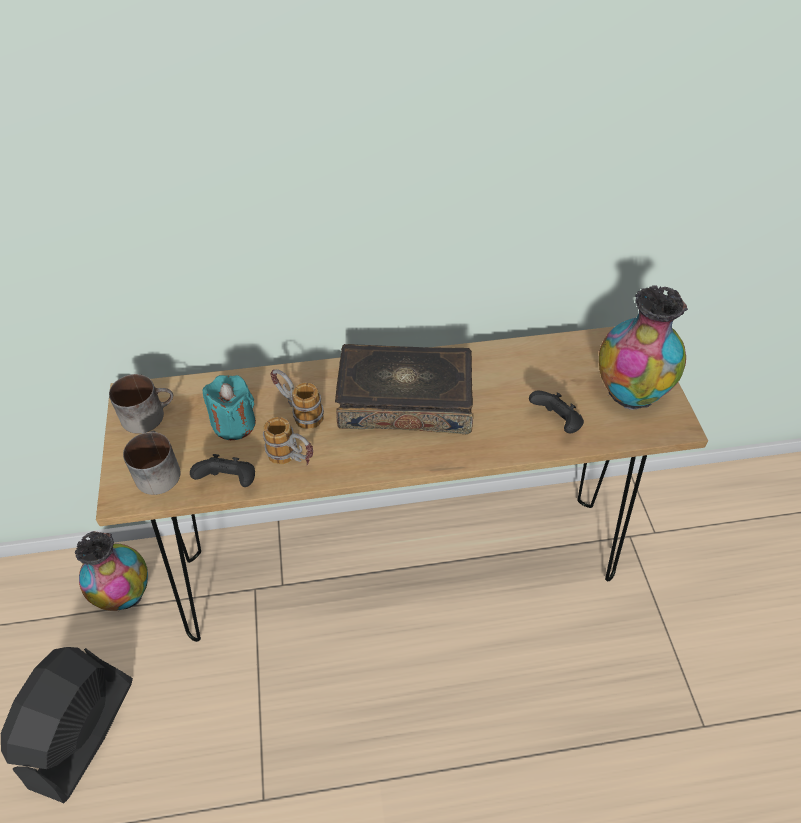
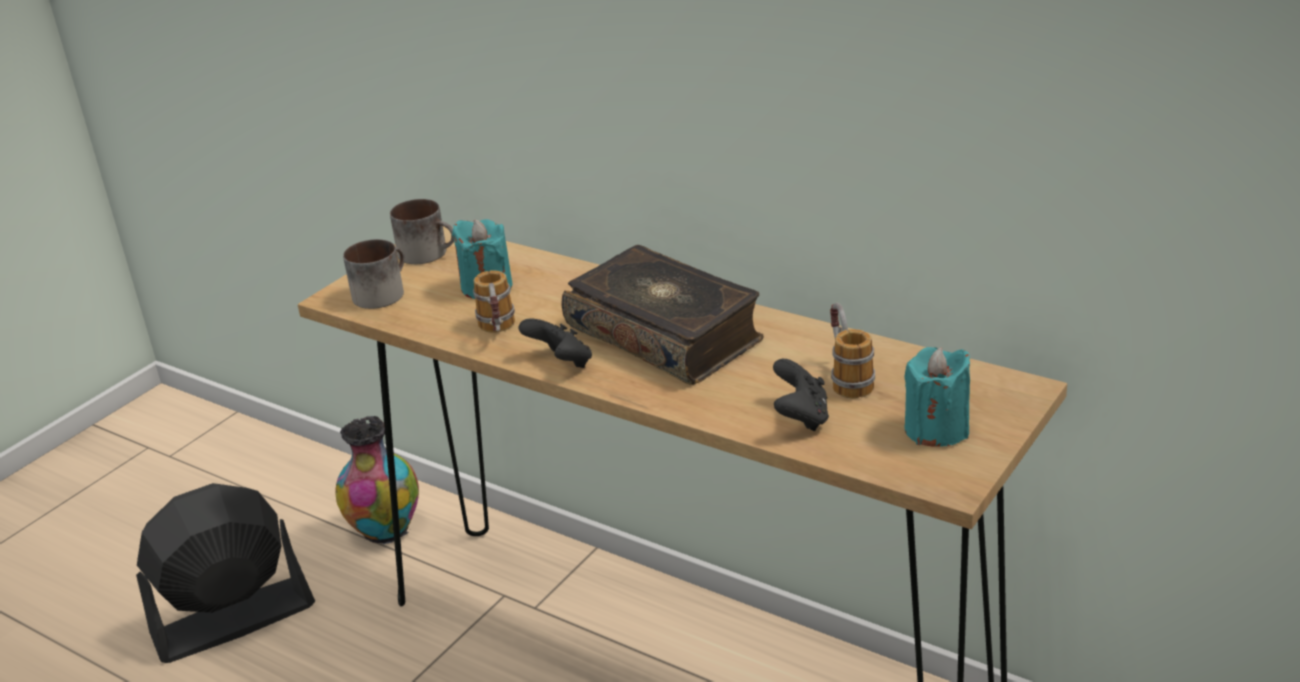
camera: 45 degrees right, 20 degrees down
black game controller [190,454,255,487] -> black game controller moved to [519,319,592,368]
mug [270,369,324,429] -> mug moved to [830,303,875,399]
vase [599,285,688,410] -> turquoise candle [904,347,970,447]

